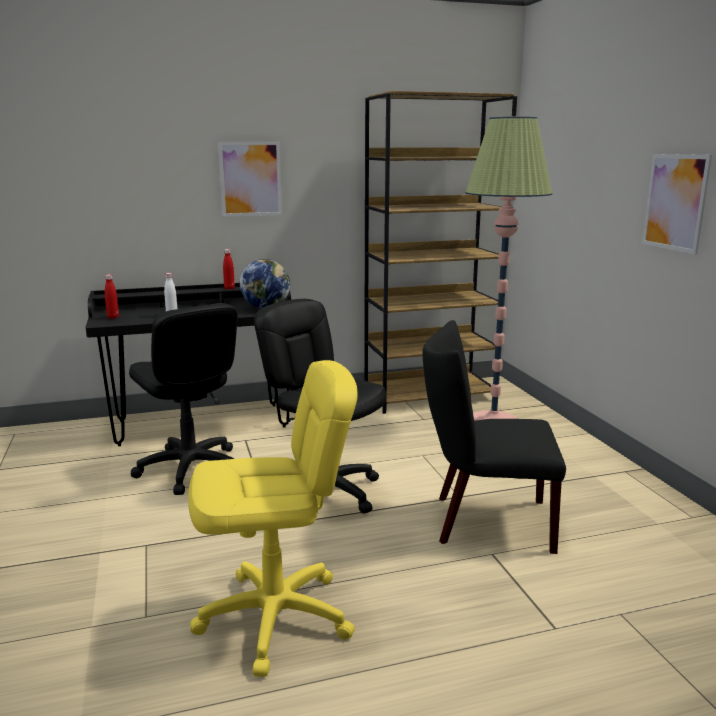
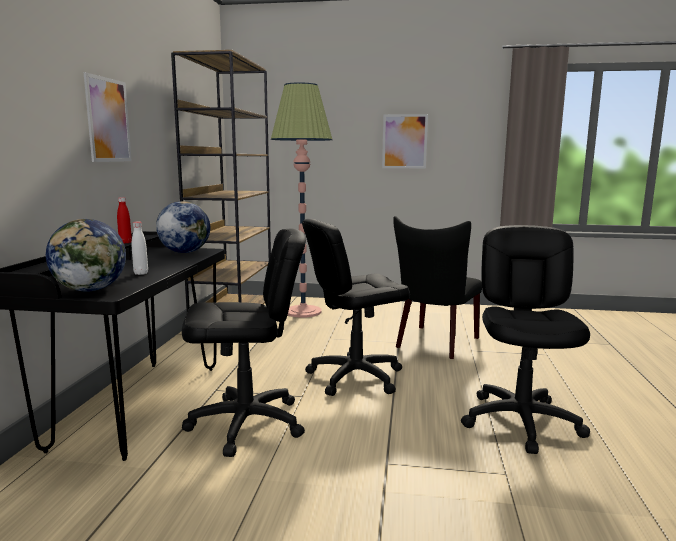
camera: 65 degrees left, 5 degrees down
red bottle [105,274,119,319] -> globe [46,219,126,291]
yellow office chair [188,360,358,677] -> black office chair [461,225,590,454]

